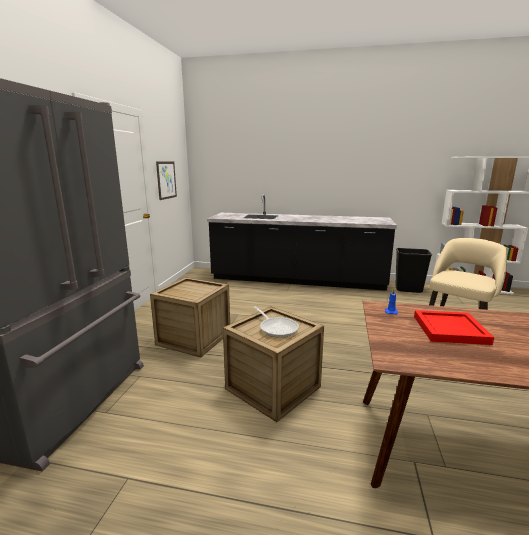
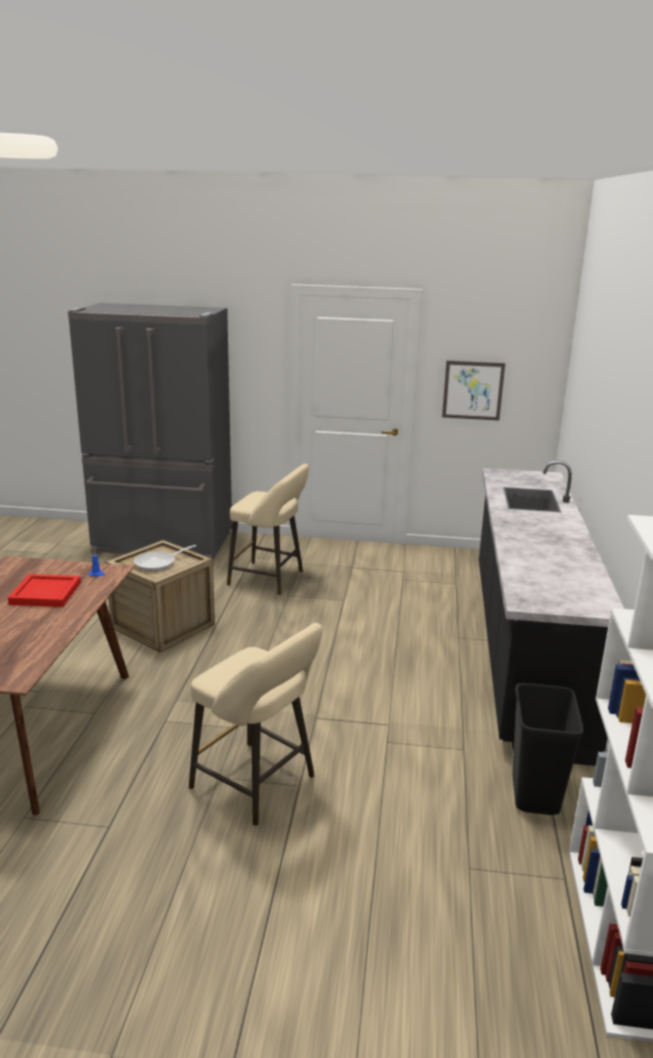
camera: 85 degrees right, 5 degrees up
crate [150,277,230,358] -> beige stool [227,464,309,595]

